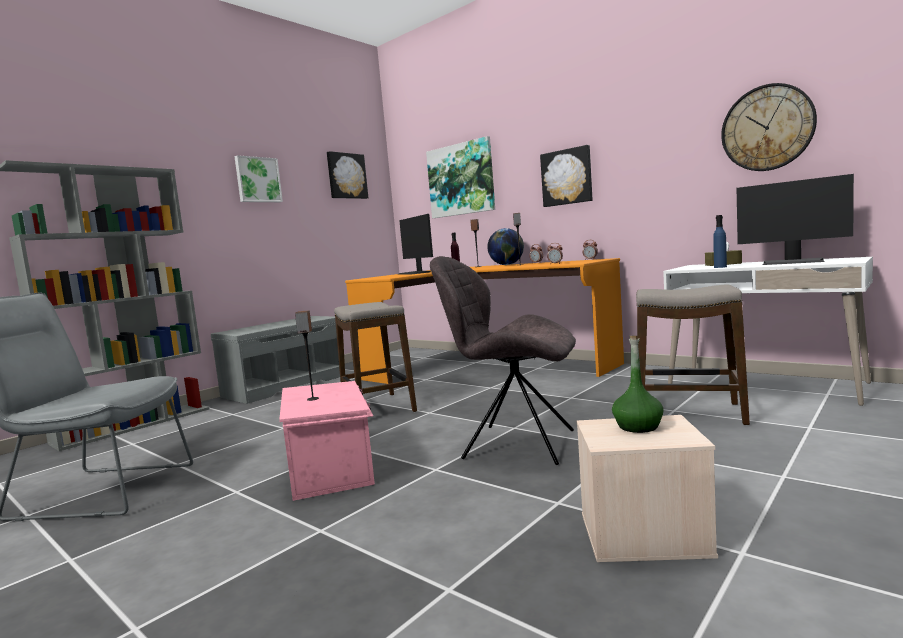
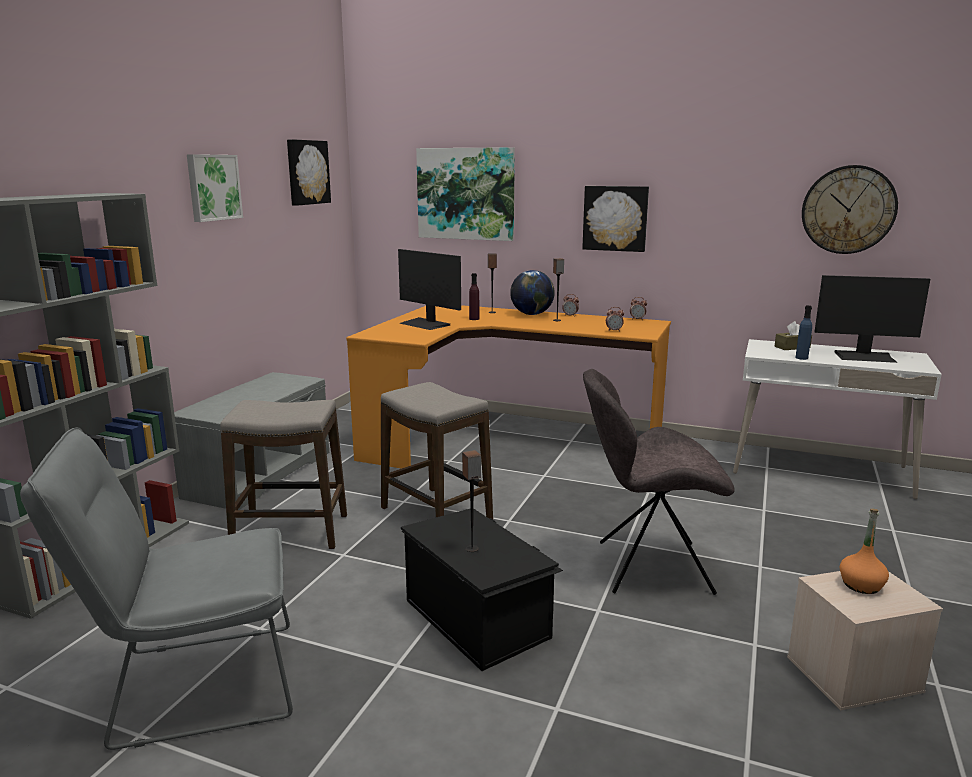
camera: 20 degrees left, 10 degrees up
pink storage box [279,381,375,501] -> black storage box [401,508,563,671]
green bottle [612,336,663,433] -> orange bottle [840,509,889,594]
stool [636,284,750,426] -> stool moved to [220,400,347,549]

